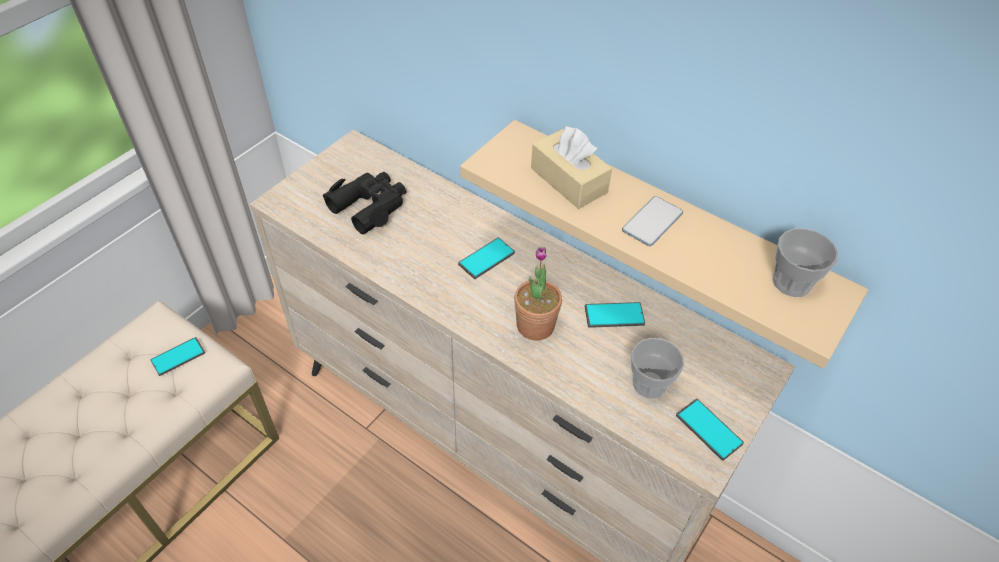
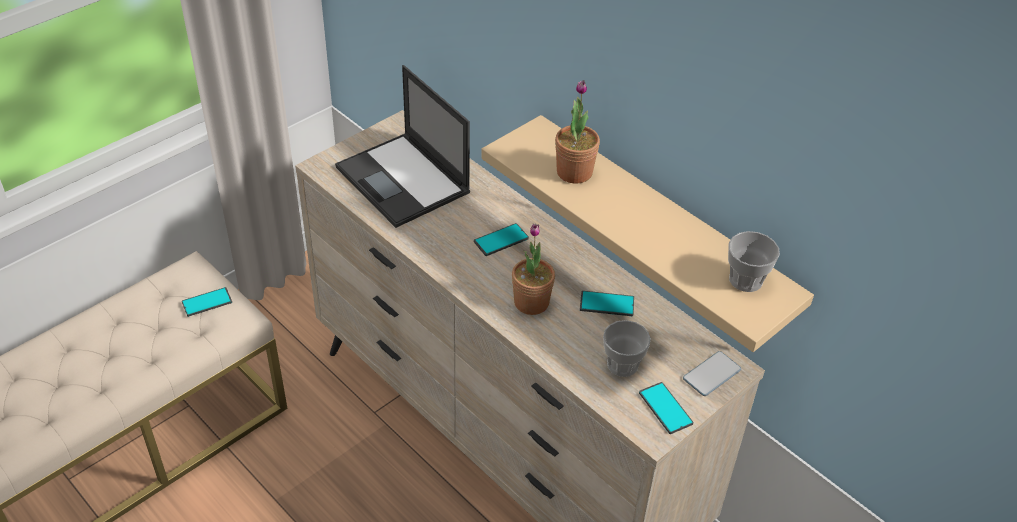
camera: 10 degrees right, 5 degrees down
black binoculars [323,172,406,234] -> laptop [335,65,471,228]
beige tissue box [531,126,612,209] -> potted plant [555,80,600,184]
phone [622,196,683,246] -> phone moved to [683,351,741,396]

